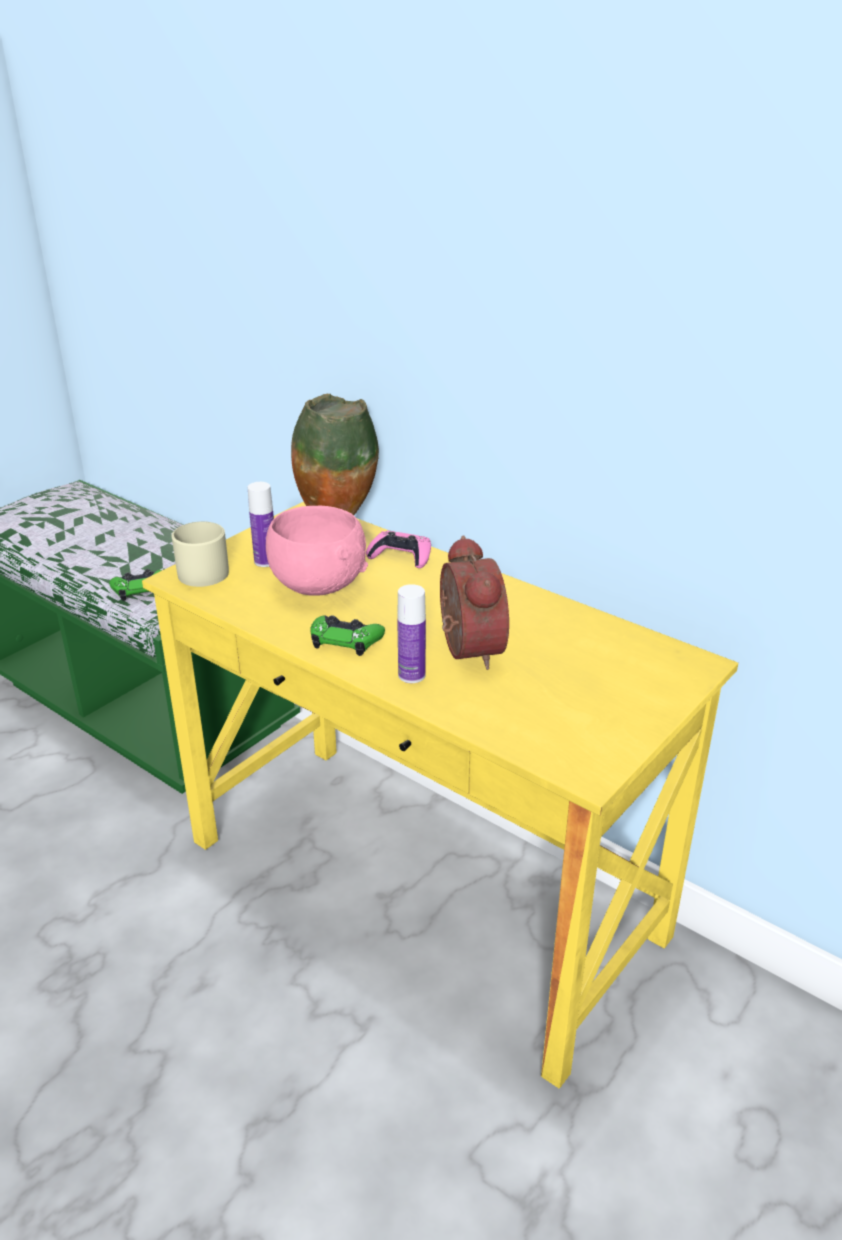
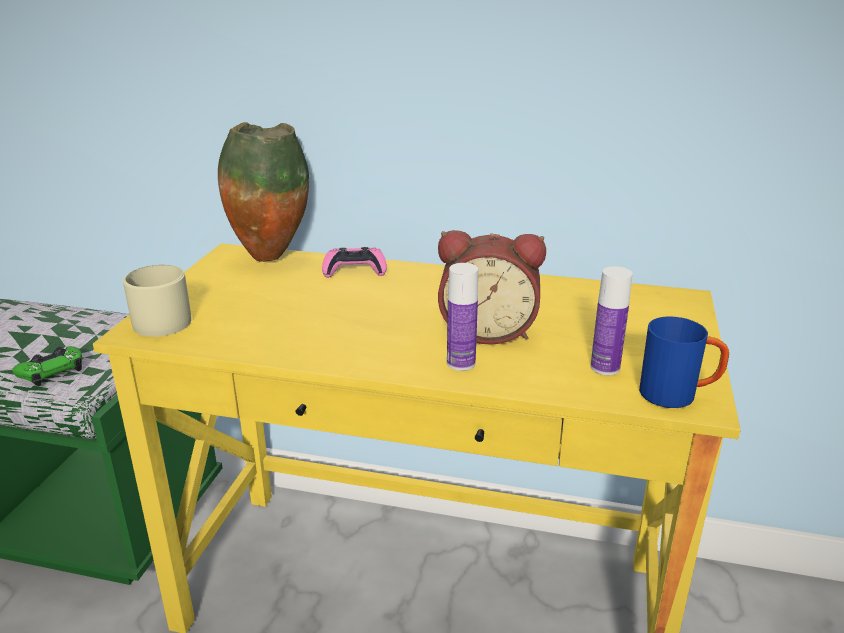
camera: 25 degrees left, 5 degrees down
bottle [248,482,274,567] -> bottle moved to [590,266,633,375]
pink bowl [266,506,368,596] -> none
green game controller [310,615,385,656] -> none
alarm clock [440,535,509,670] -> alarm clock turned 135 degrees clockwise [438,230,546,345]
none -> blue mug [639,316,729,408]

